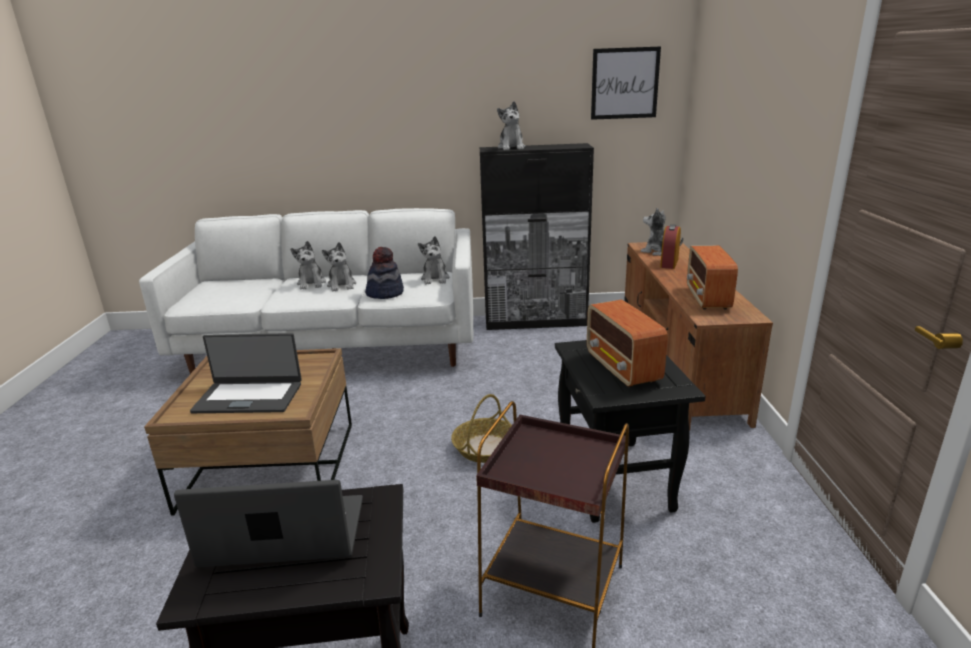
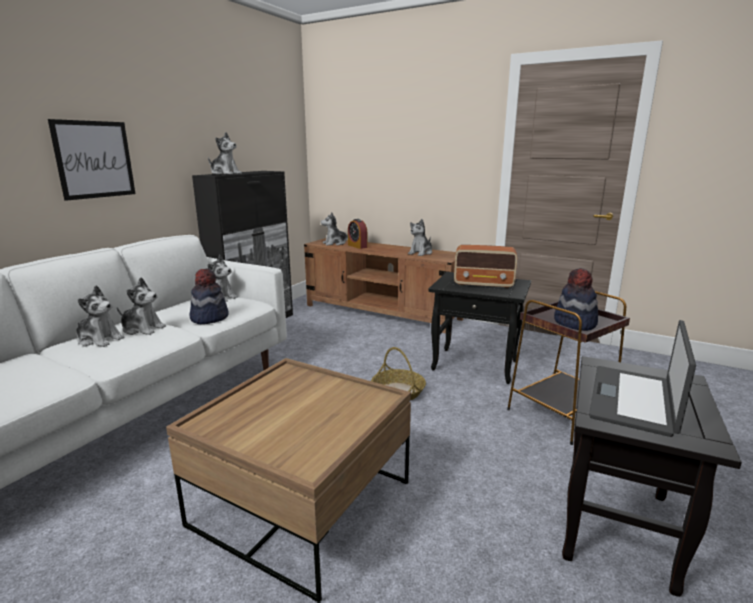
camera: 60 degrees left, 5 degrees down
laptop [190,333,302,413] -> none
picture [591,47,661,120] -> picture moved to [48,119,136,201]
radio [687,246,738,309] -> plush toy [408,219,432,256]
none -> hat [554,268,598,331]

